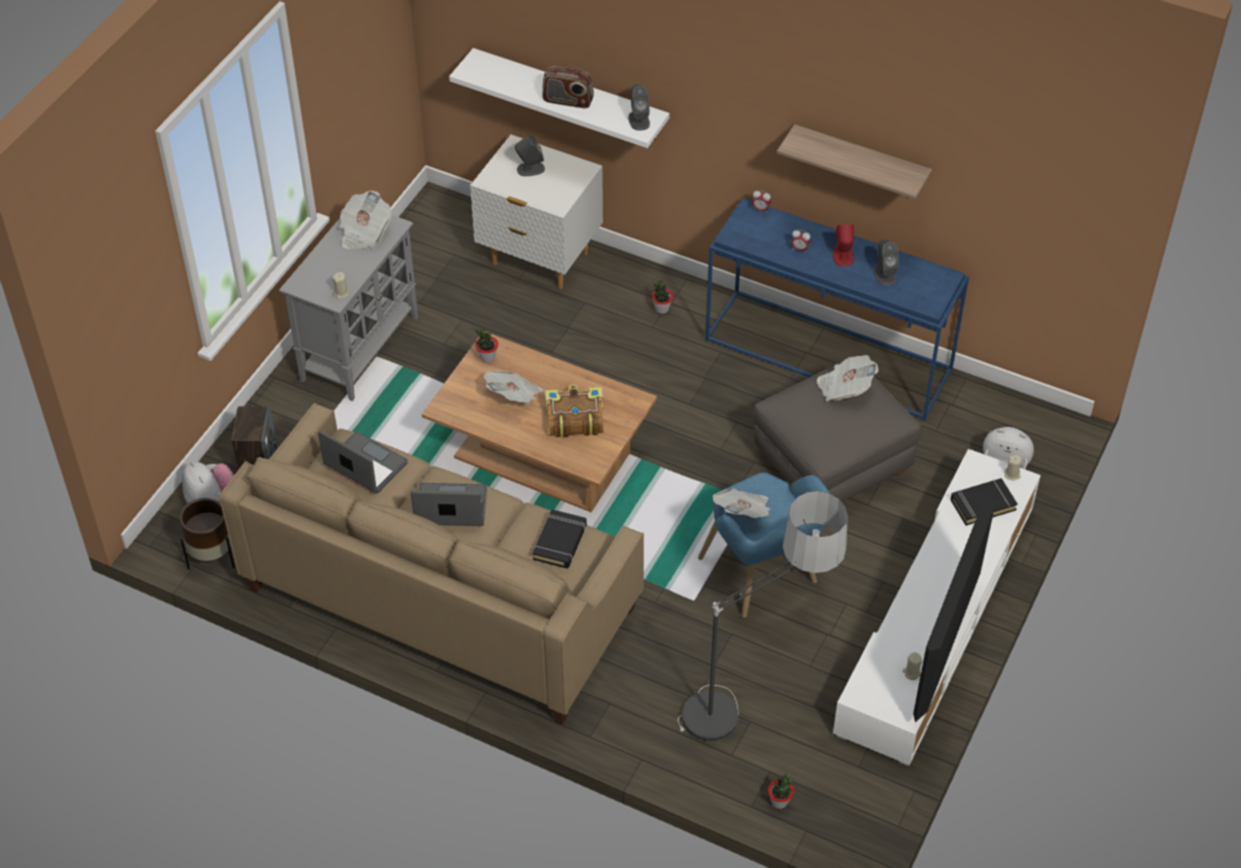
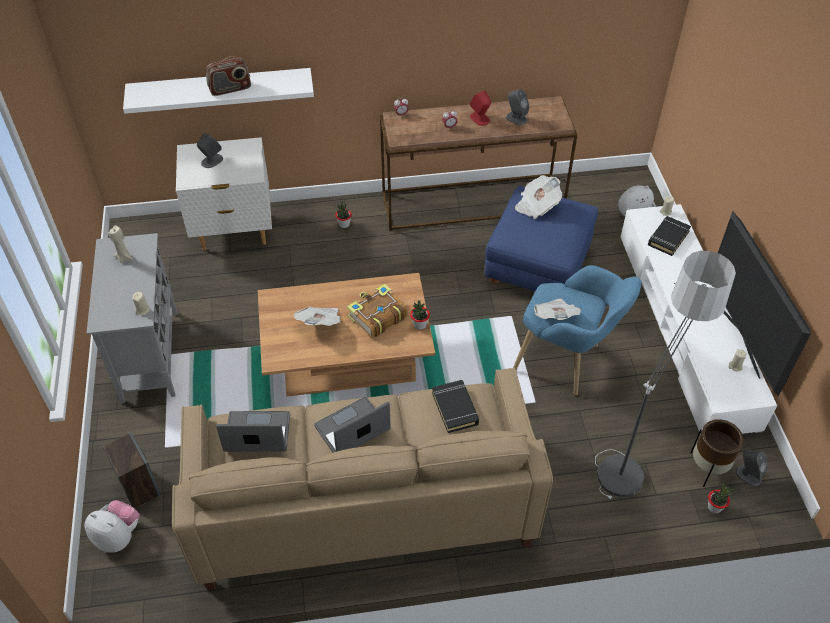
camera: 35 degrees left, 0 degrees up
brown planter [179,498,235,570] -> brown planter moved to [690,419,744,487]
newspaper [339,191,392,249] -> beige candle [108,225,133,263]
potted plant [475,327,498,363] -> potted plant moved to [410,300,430,330]
grey speaker [628,84,650,131] -> grey speaker moved to [736,450,768,486]
blue console table [705,198,969,421] -> brown console table [380,96,578,231]
grey ottoman [753,361,921,502] -> blue ottoman [484,186,598,291]
shelf [777,124,932,199] -> none

